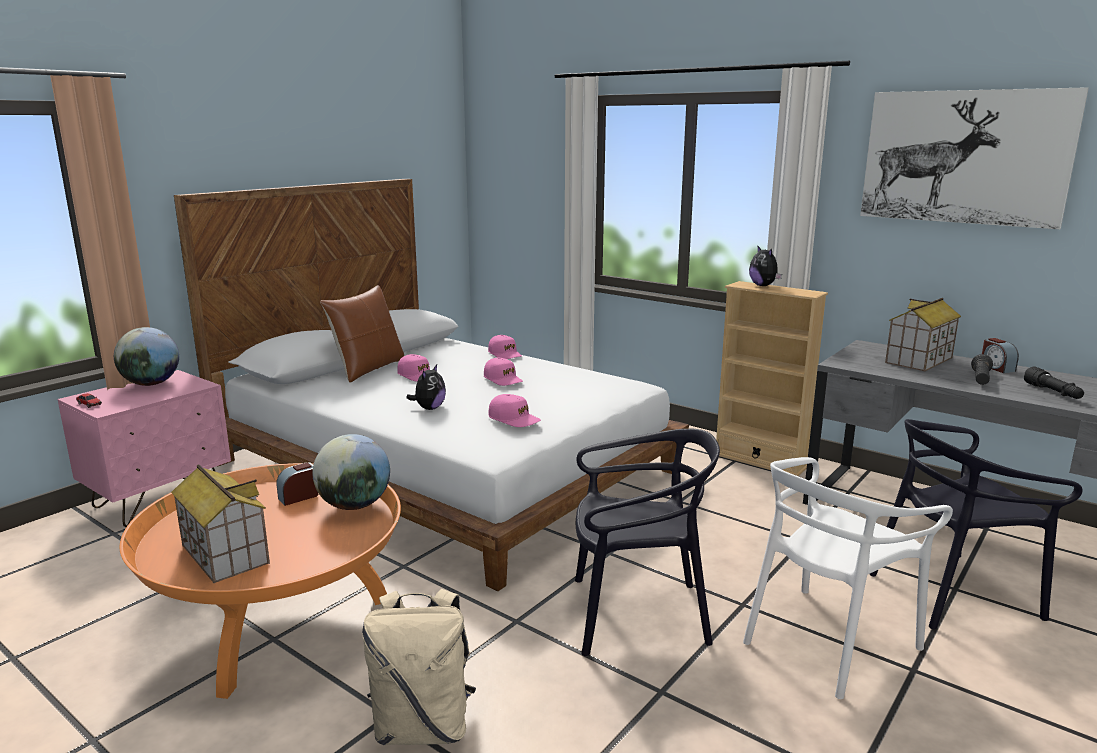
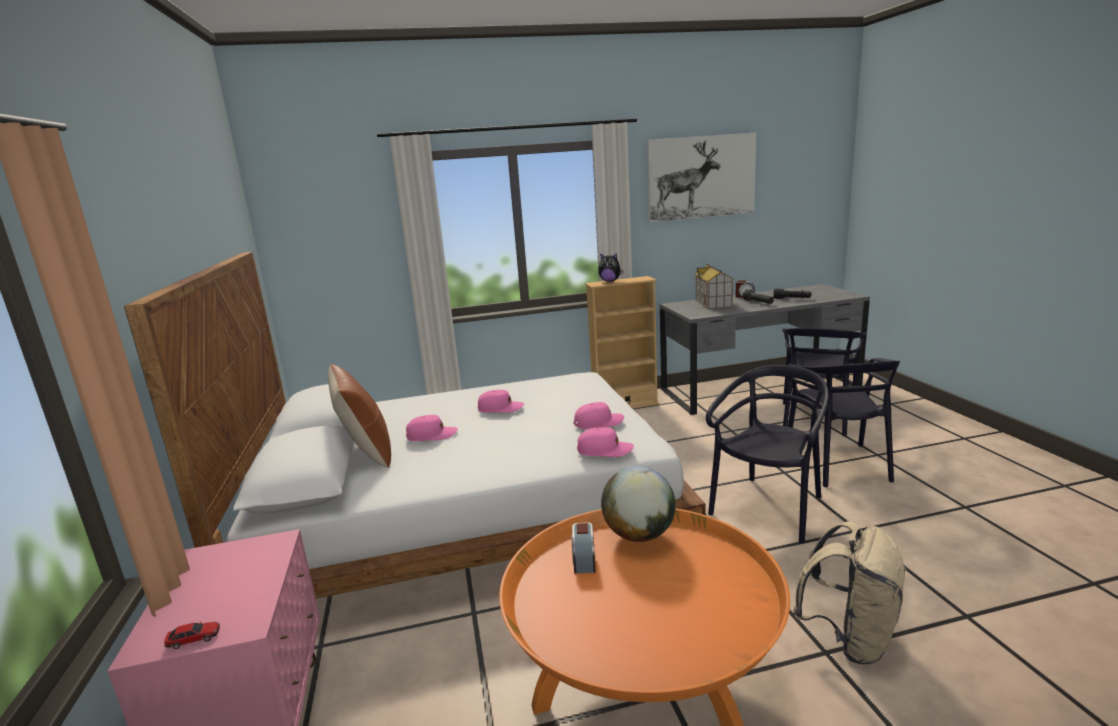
camera: 50 degrees left, 0 degrees up
globe [114,327,179,386] -> none
toy house [171,465,270,583] -> none
plush toy [406,365,446,410] -> none
pink cap [488,335,522,359] -> pink cap moved to [577,427,634,457]
white chair [743,457,953,699] -> black chair [788,358,900,487]

